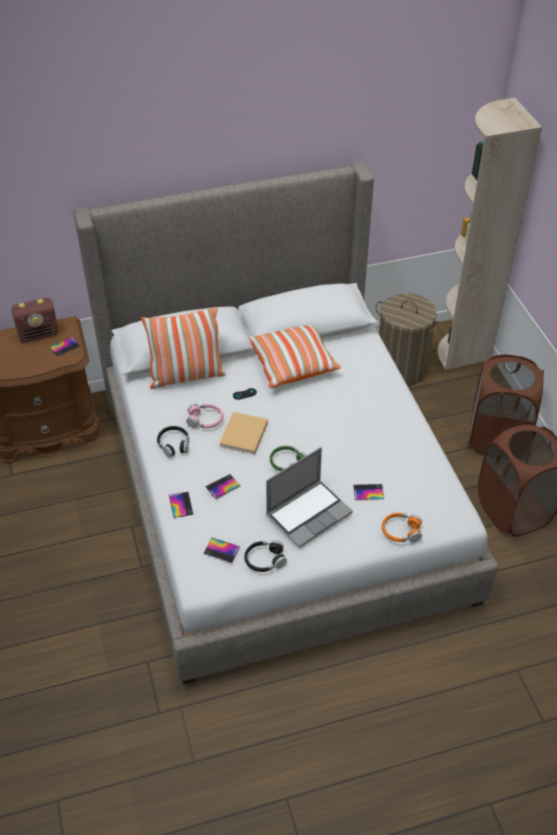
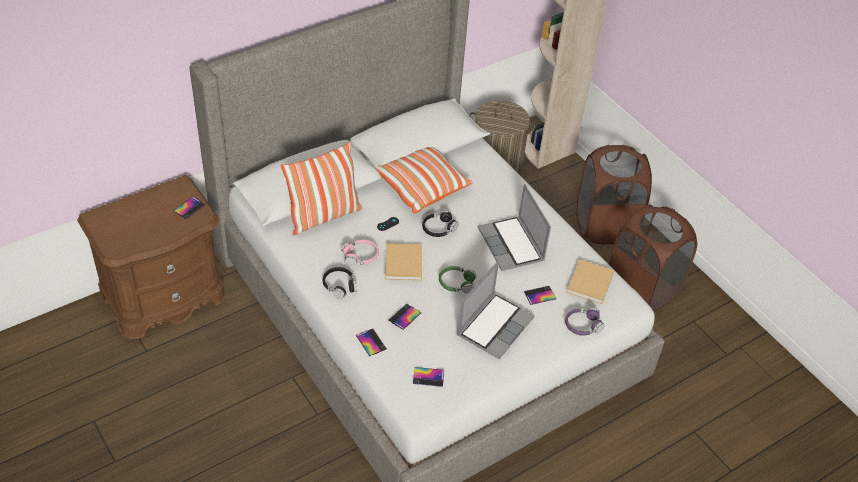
camera: 20 degrees left, 0 degrees up
radio [11,298,59,342] -> none
black headphones [244,540,287,572] -> black headphones moved to [422,210,459,237]
orange headphones [382,513,422,542] -> purple headphones [565,308,605,336]
none -> laptop [478,184,551,271]
none -> beige book [567,259,614,304]

